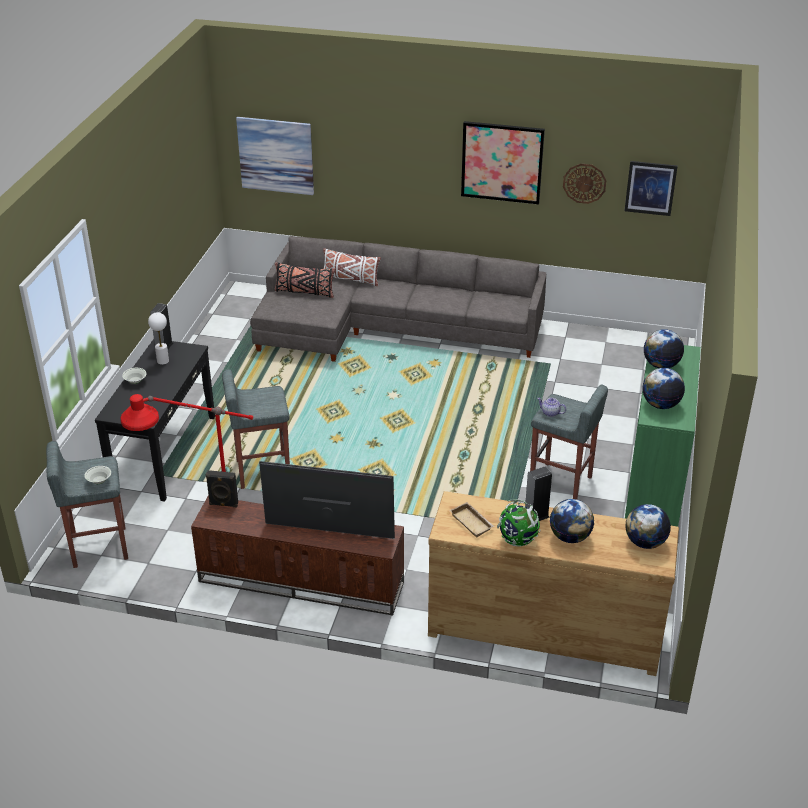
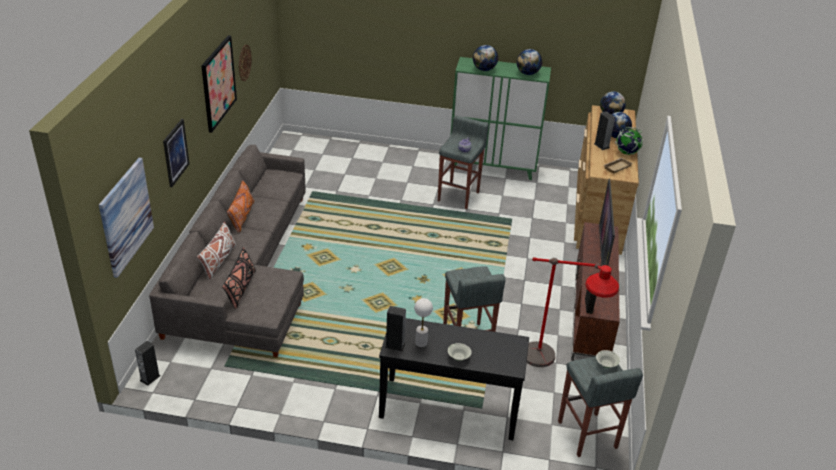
camera: 95 degrees left, 0 degrees up
picture [624,161,678,216] -> picture moved to [163,119,189,187]
none -> speaker [135,341,161,386]
none -> orange pillow [227,180,254,233]

